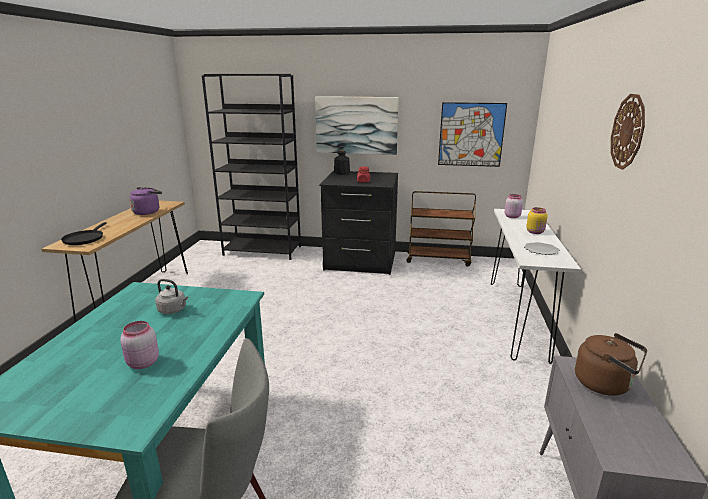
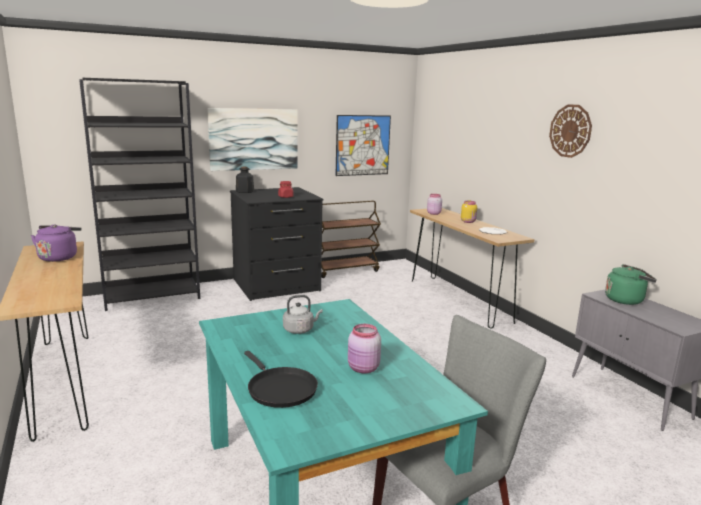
camera: 35 degrees left, 5 degrees down
black frying pan [61,222,107,245] -> black frying pan moved to [244,351,318,408]
white console table [491,209,581,364] -> brown console table [410,208,535,329]
brown kettle [575,333,647,396] -> green kettle [605,264,657,305]

